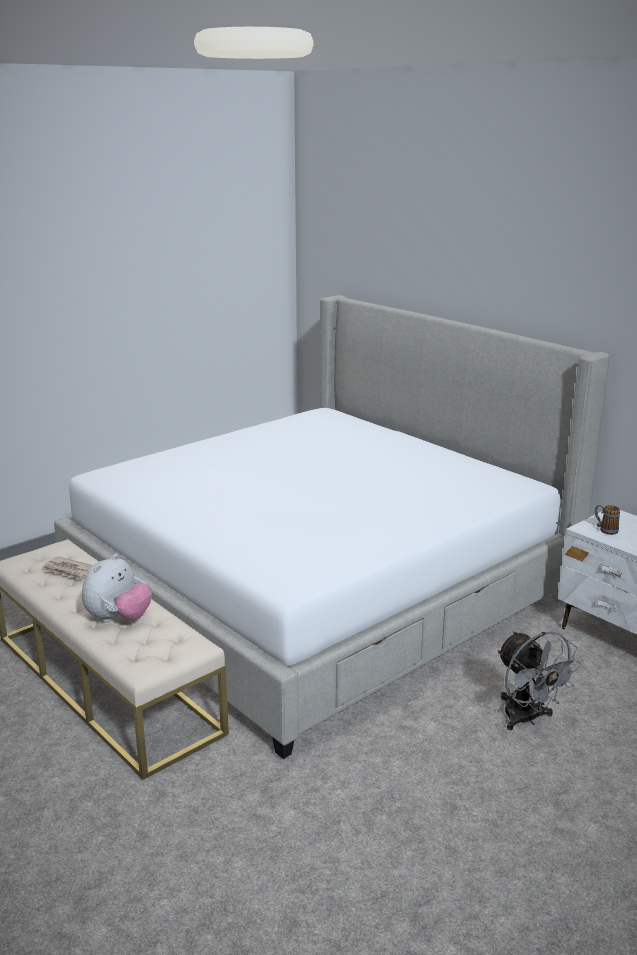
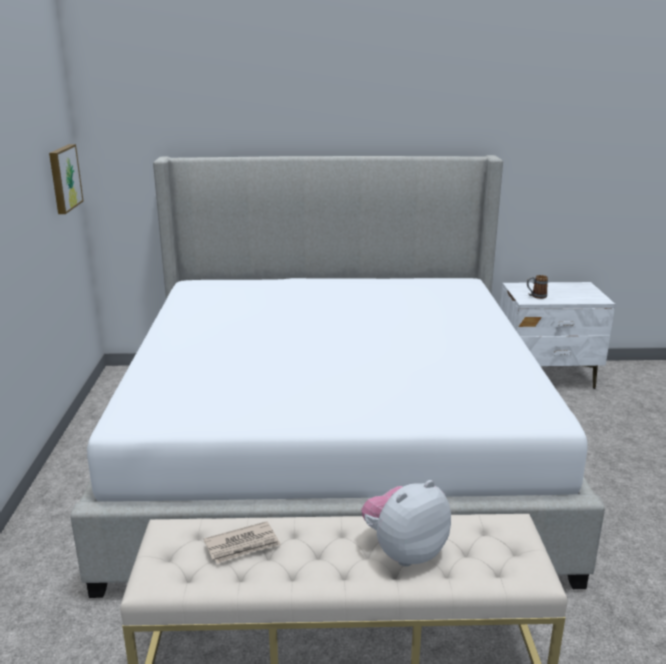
camera: 50 degrees left, 0 degrees up
plush toy [82,554,152,622] -> plush toy turned 105 degrees counterclockwise [361,480,451,567]
grey fan [497,631,582,730] -> none
none -> picture [49,144,83,214]

